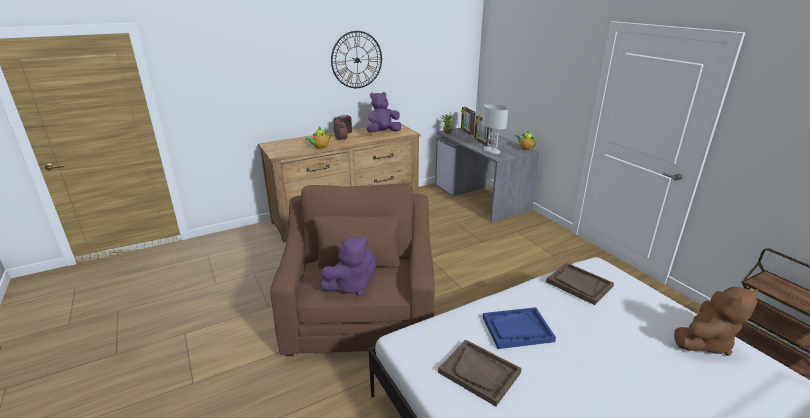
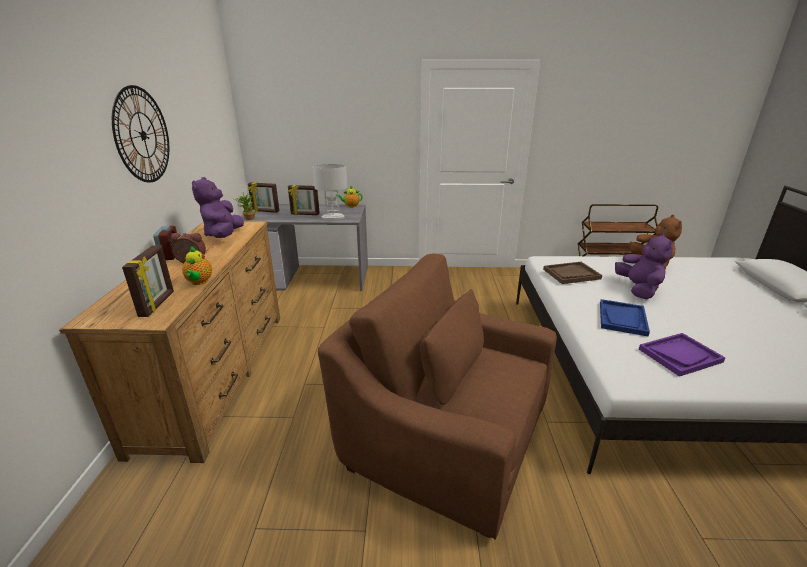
camera: 60 degrees left, 0 degrees up
purple plush toy [320,237,376,295] -> purple plush toy moved to [615,233,673,300]
brown tray [438,340,522,406] -> purple tray [639,333,726,377]
none -> picture frame [122,245,174,317]

